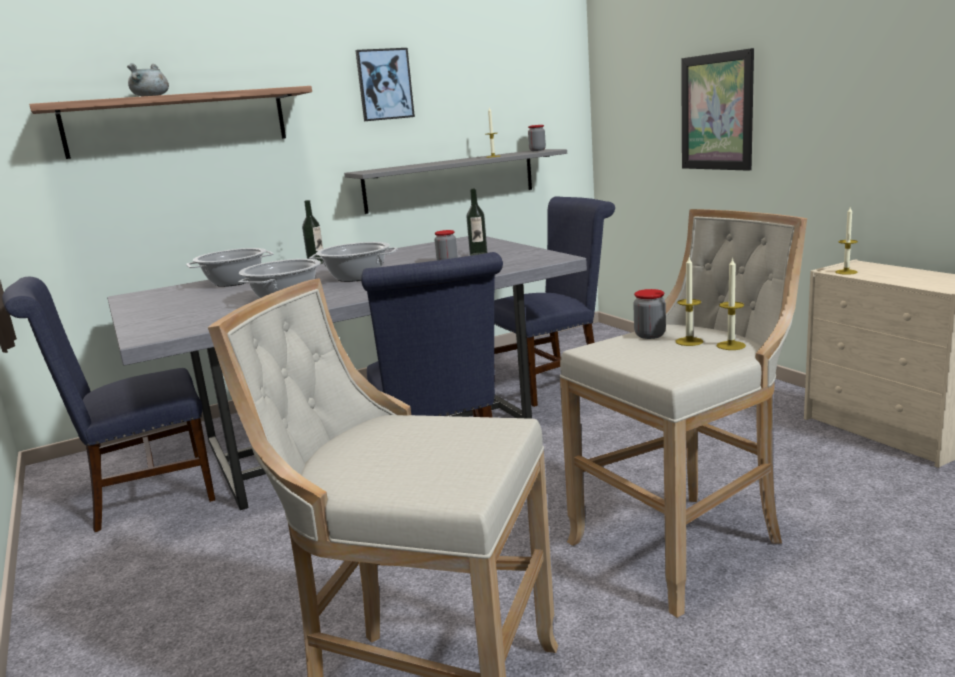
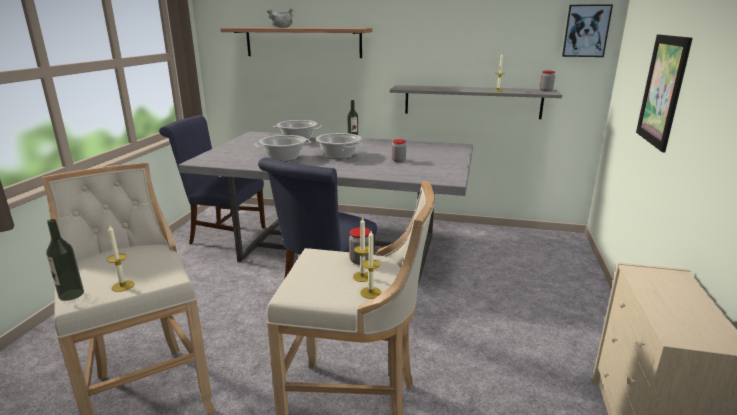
camera: 40 degrees right, 5 degrees up
picture [355,48,415,121] -> picture moved to [562,4,613,57]
bottle [466,188,487,256] -> bottle moved to [46,219,84,301]
blue chair [494,196,615,407] -> none
candle [835,207,858,275] -> candle moved to [107,224,135,292]

